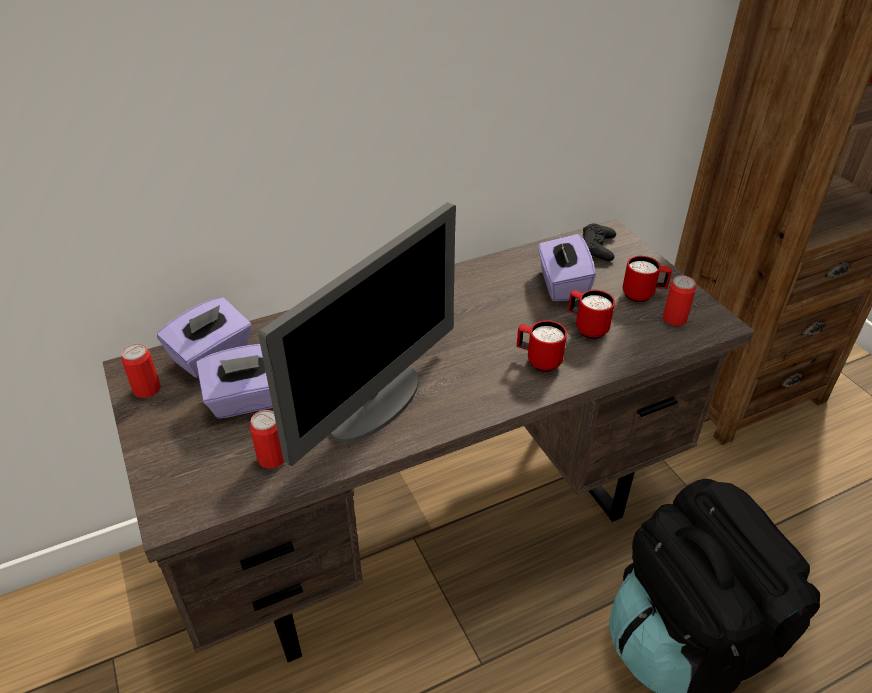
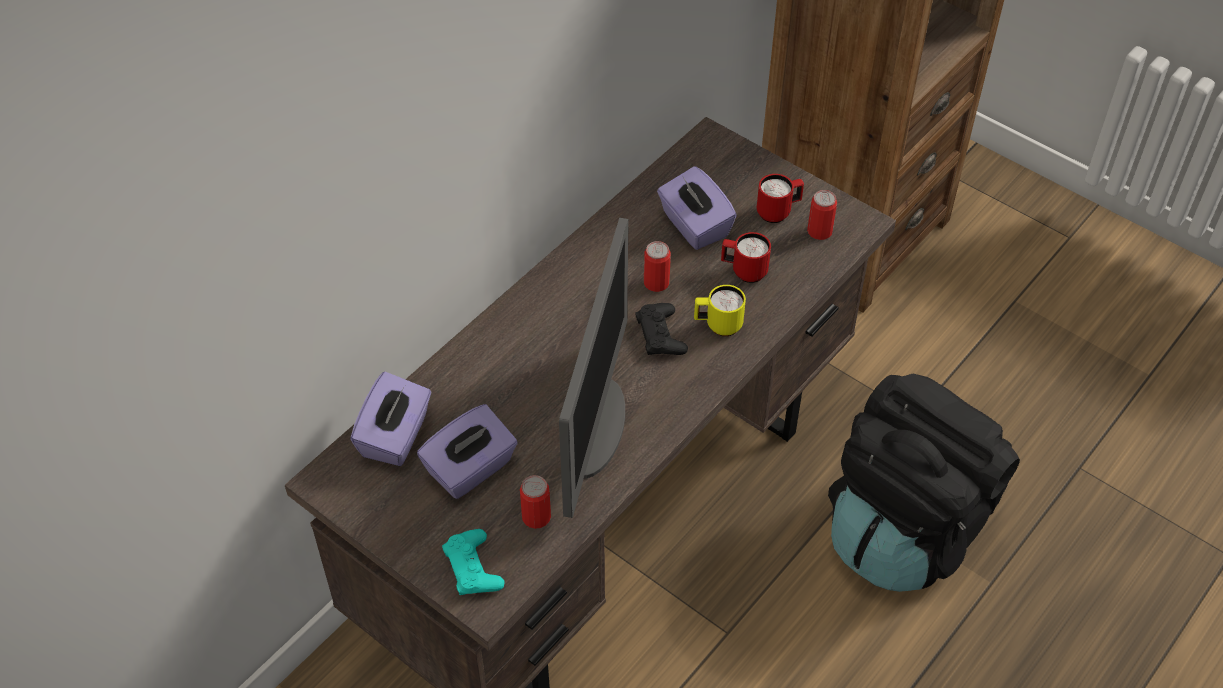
camera: 25 degrees left, 10 degrees up
can [121,343,161,398] -> can moved to [644,241,671,292]
red mug [517,320,567,372] -> yellow mug [694,285,746,336]
black game controller [583,223,616,261] -> black game controller moved to [635,303,688,355]
none -> turquoise game controller [442,529,504,595]

